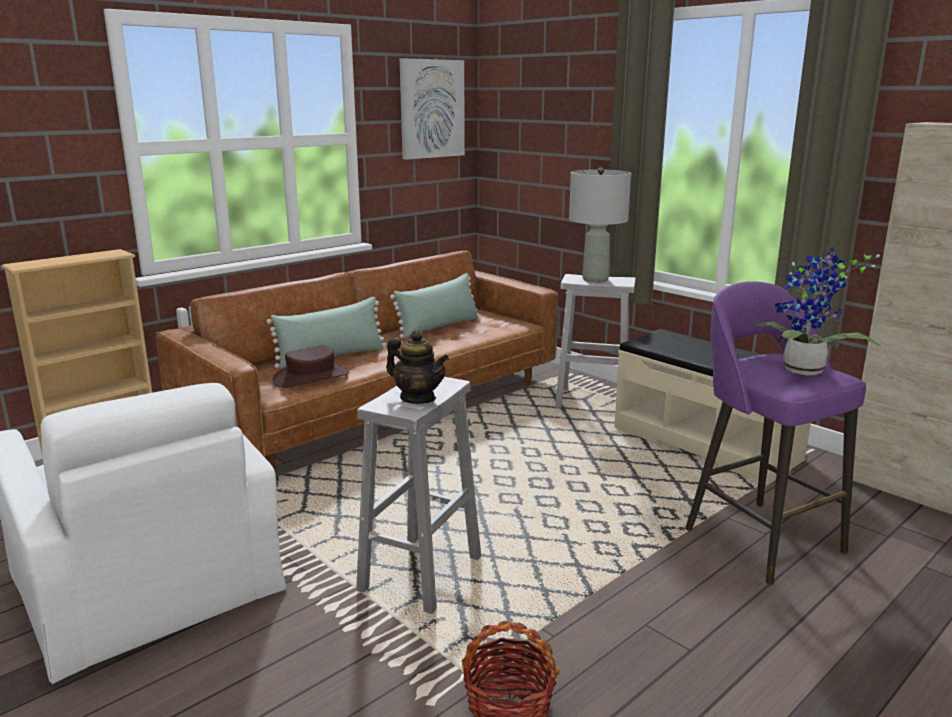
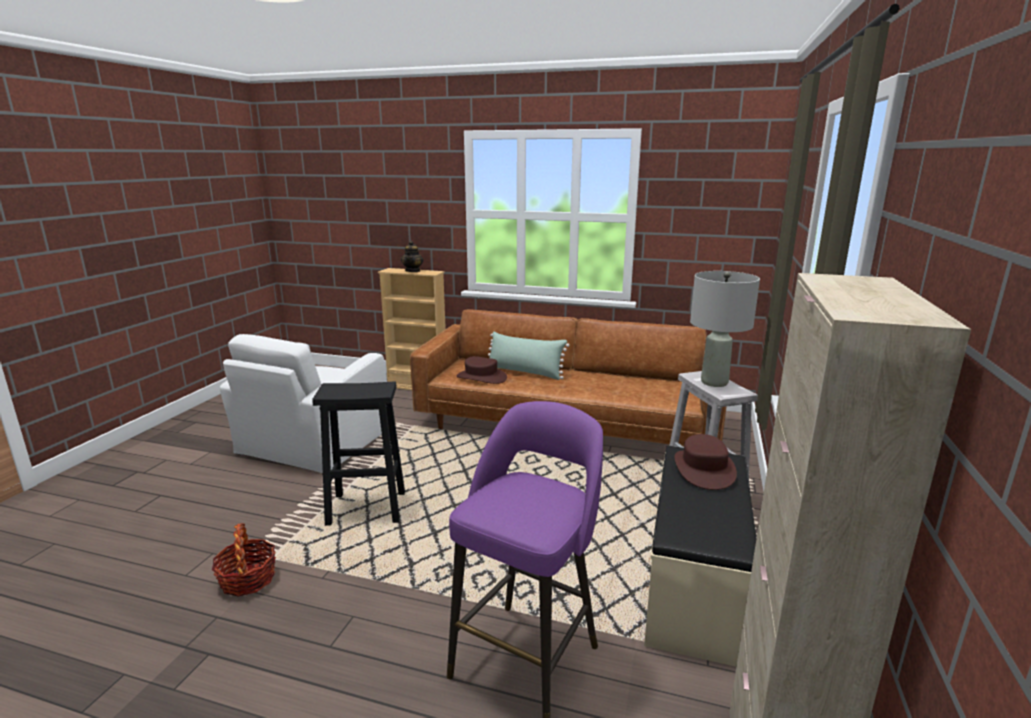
camera: 60 degrees right, 0 degrees up
white stool [356,377,481,614] -> black stool [312,382,405,526]
teapot [386,330,449,404] -> teapot moved to [401,241,423,272]
green pillow [390,273,479,338] -> none
picture [400,58,465,160] -> none
potted plant [755,248,880,375] -> none
none -> brown hat [675,434,737,490]

